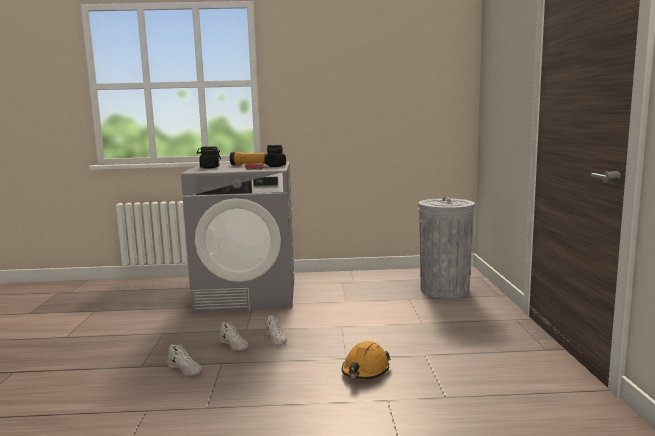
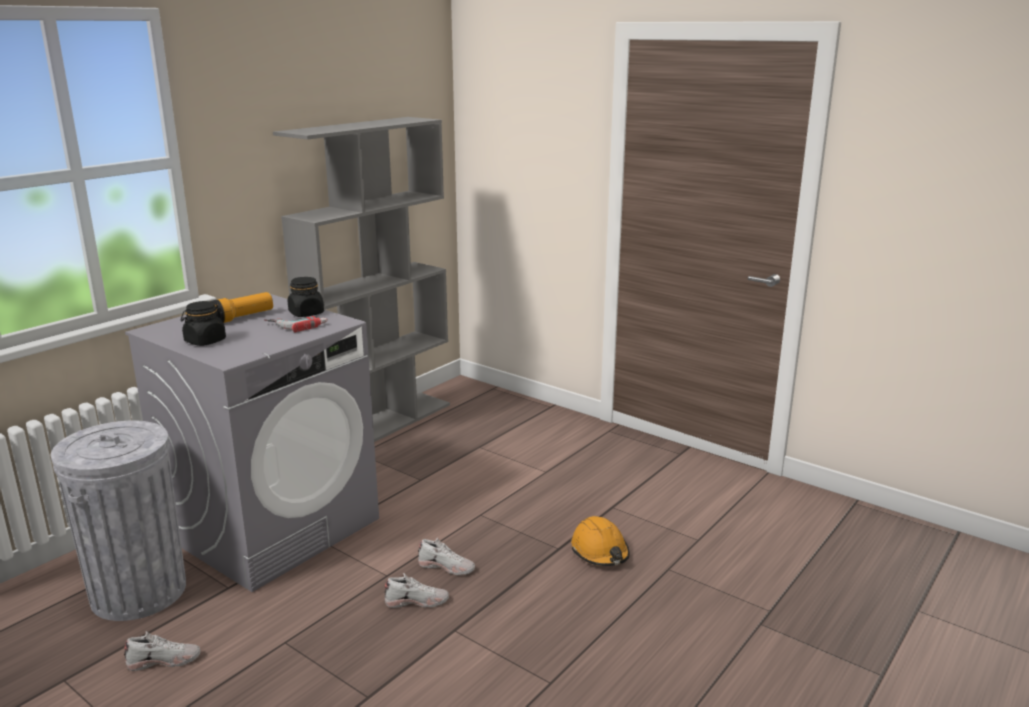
camera: 50 degrees left, 10 degrees up
white shoe [167,344,202,375] -> white shoe moved to [124,631,200,671]
grey trash can [418,197,475,299] -> grey trash can moved to [51,421,186,621]
none -> grey bookcase [273,117,450,442]

